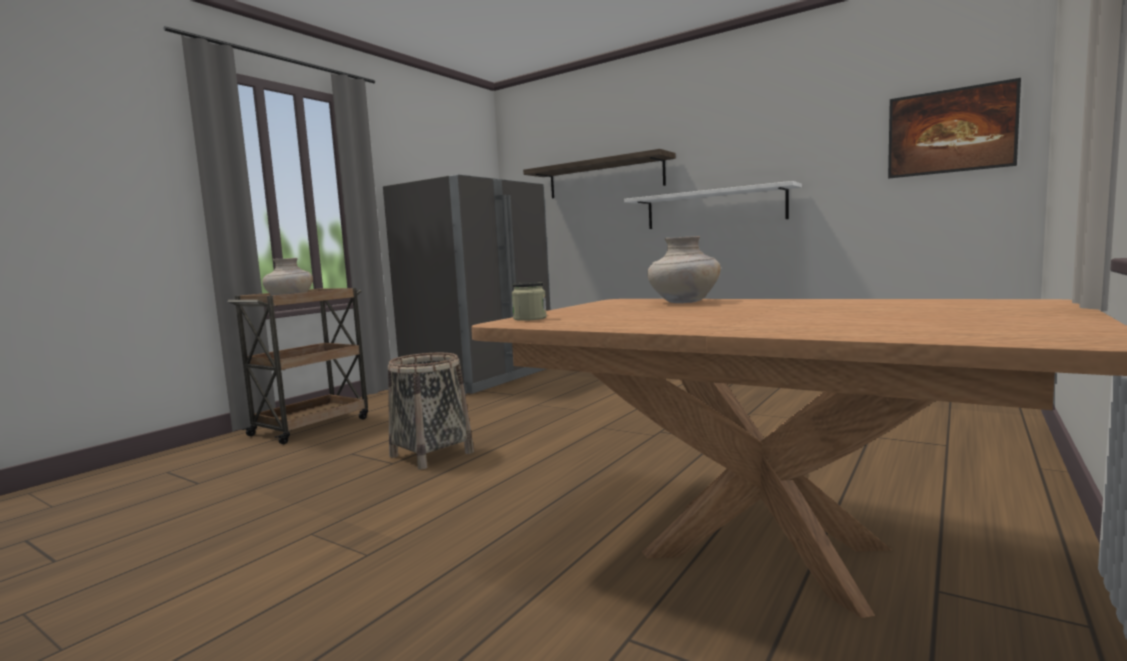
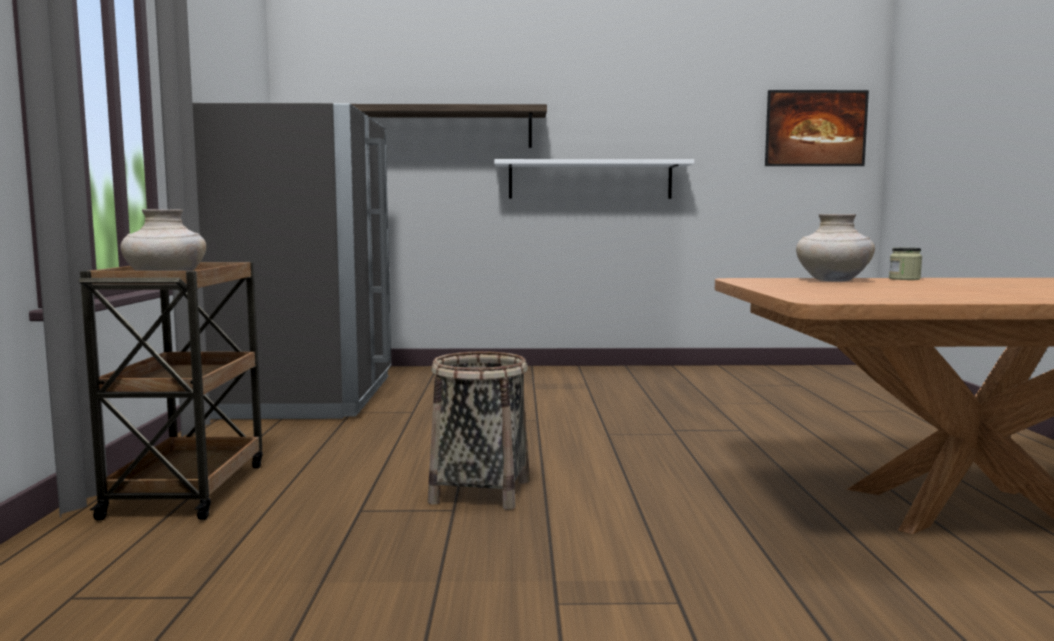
camera: 35 degrees left, 0 degrees up
jar [512,282,547,321] -> jar moved to [889,248,922,280]

